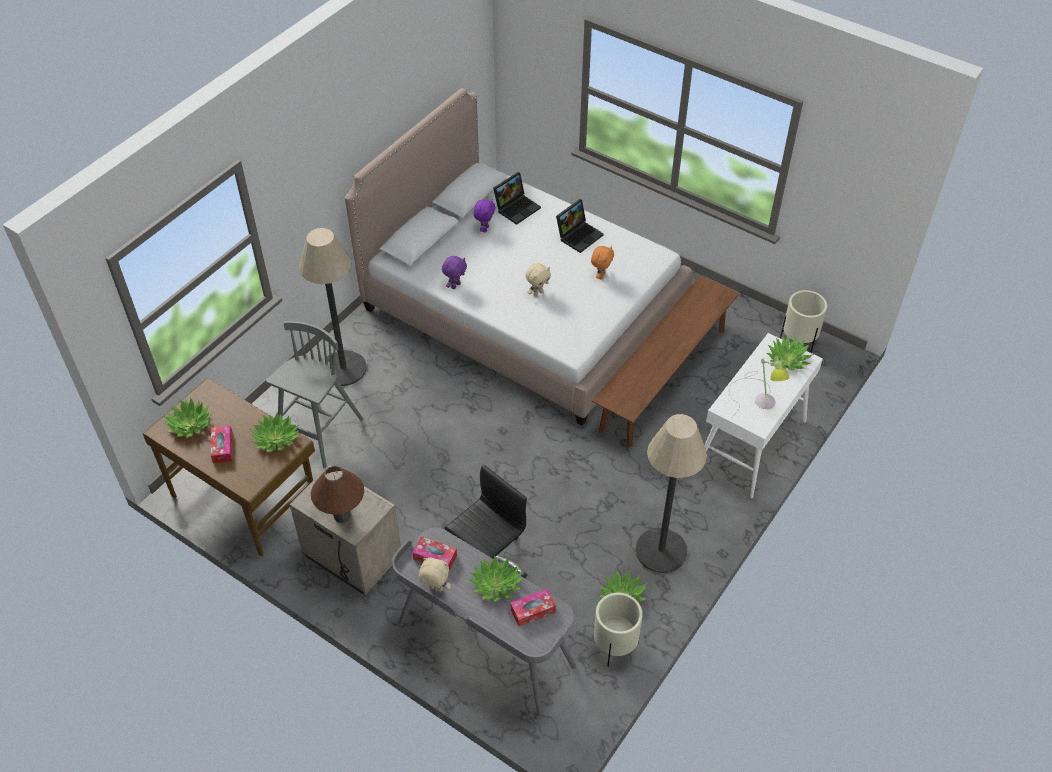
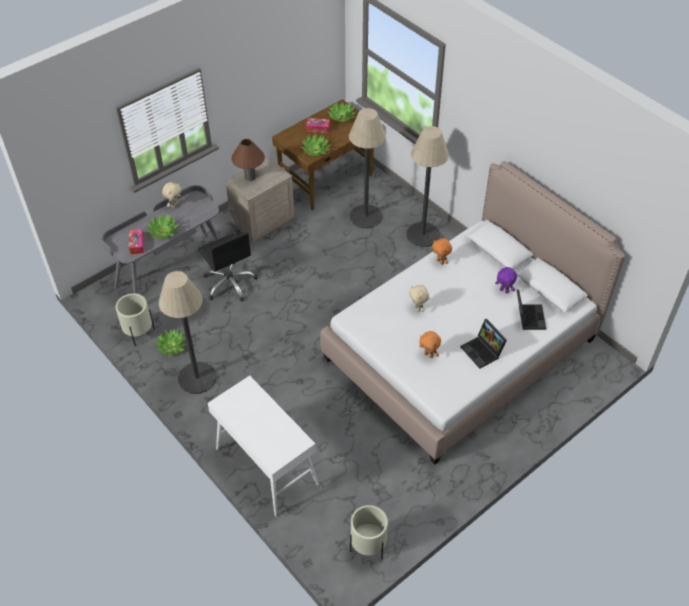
camera: 105 degrees right, 0 degrees up
grey stool [266,321,363,469] -> floor lamp [349,108,386,229]
tissue box [412,536,457,571] -> none
purple plush toy [442,256,467,289] -> orange plush toy [432,238,452,265]
laptop [493,172,541,225] -> laptop turned 150 degrees counterclockwise [516,289,546,330]
brown bench [592,275,739,447] -> none
table lamp [729,356,789,417] -> none
potted plant [767,336,813,371] -> none

